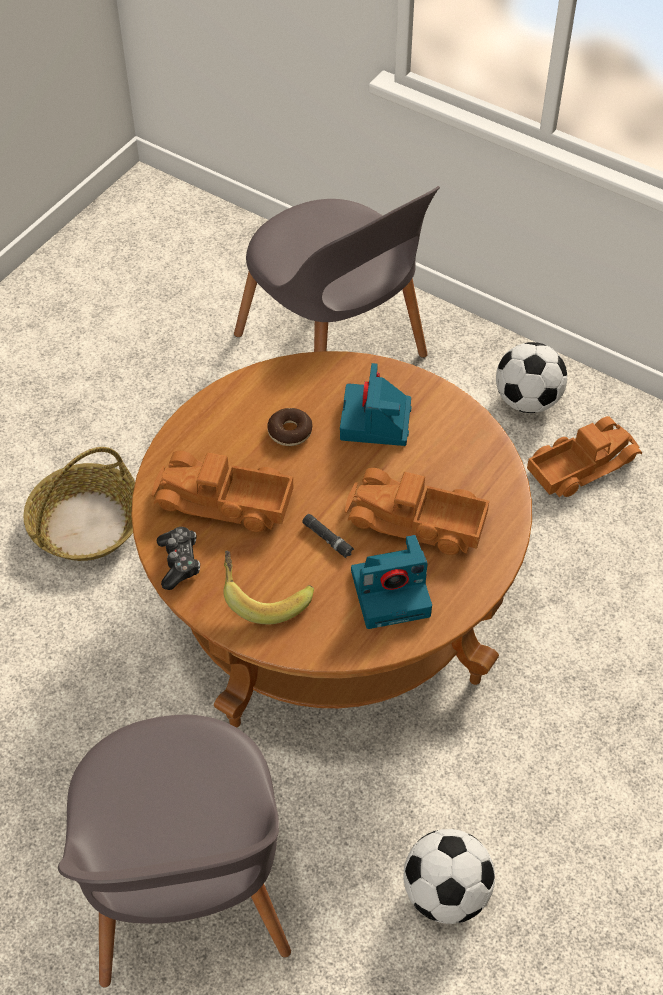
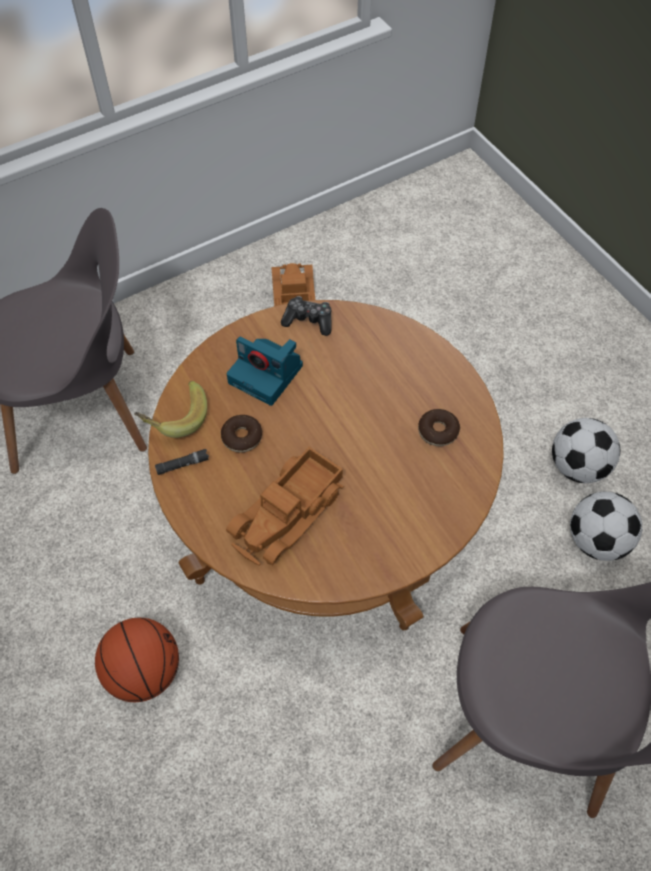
camera: 65 degrees left, 5 degrees up
basket [23,447,135,561] -> basketball [95,618,179,702]
game controller [157,527,200,590] -> game controller moved to [281,296,332,336]
banana [223,551,314,624] -> banana moved to [134,381,207,438]
black flashlight [302,514,354,558] -> black flashlight moved to [155,449,209,475]
toy truck [344,468,489,555] -> none
camera [351,535,432,629] -> donut [418,409,460,446]
football [496,342,567,413] -> football moved to [552,418,620,483]

